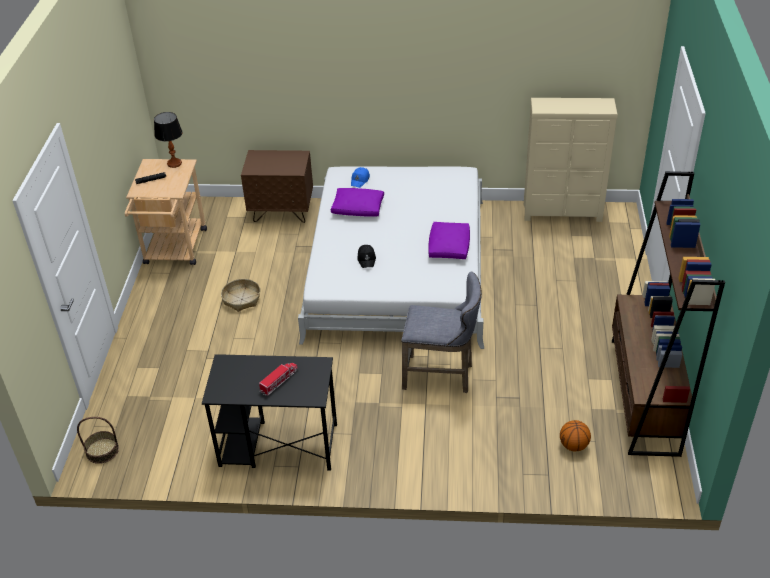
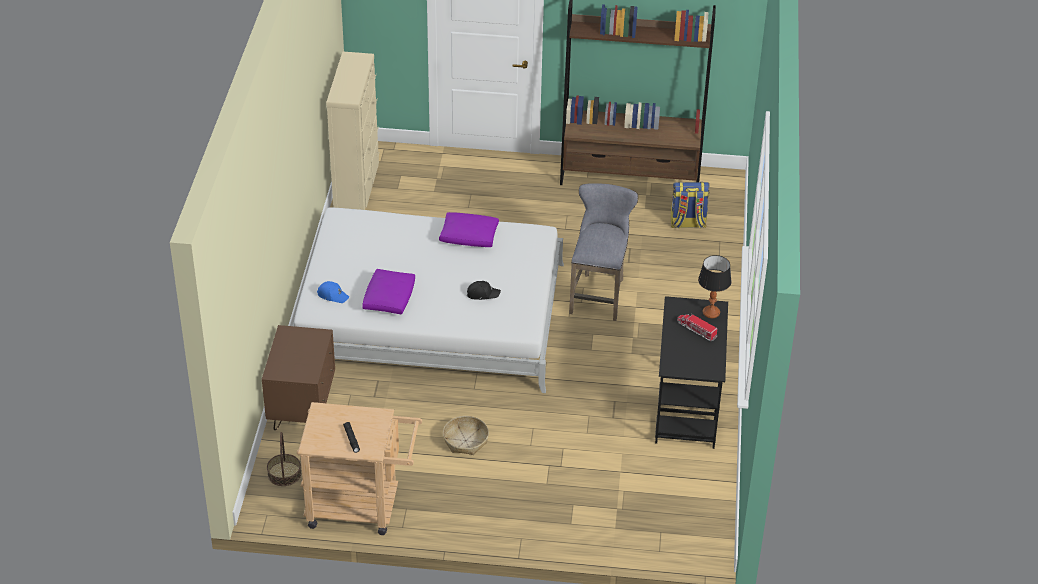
camera: 90 degrees left, 0 degrees up
basket [77,417,119,464] -> basket moved to [267,432,301,486]
table lamp [154,112,182,168] -> table lamp moved to [698,255,732,318]
basketball [560,420,591,452] -> backpack [671,182,710,229]

